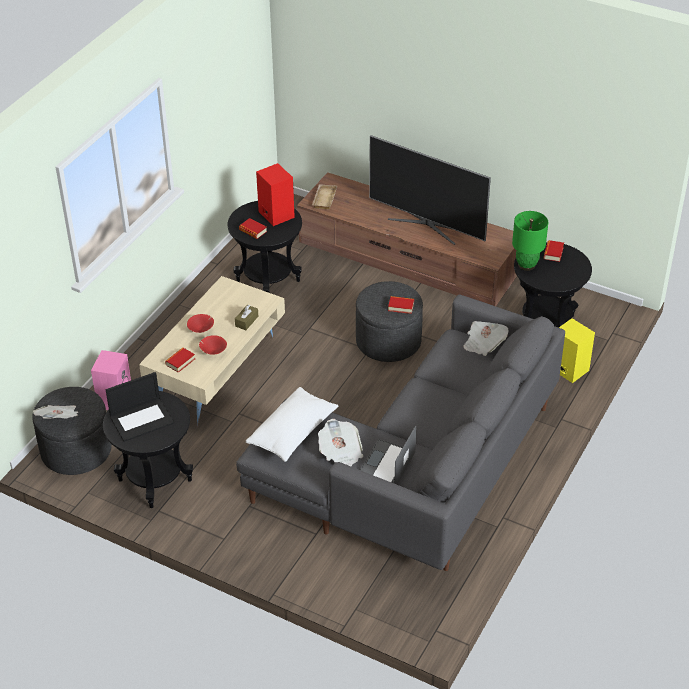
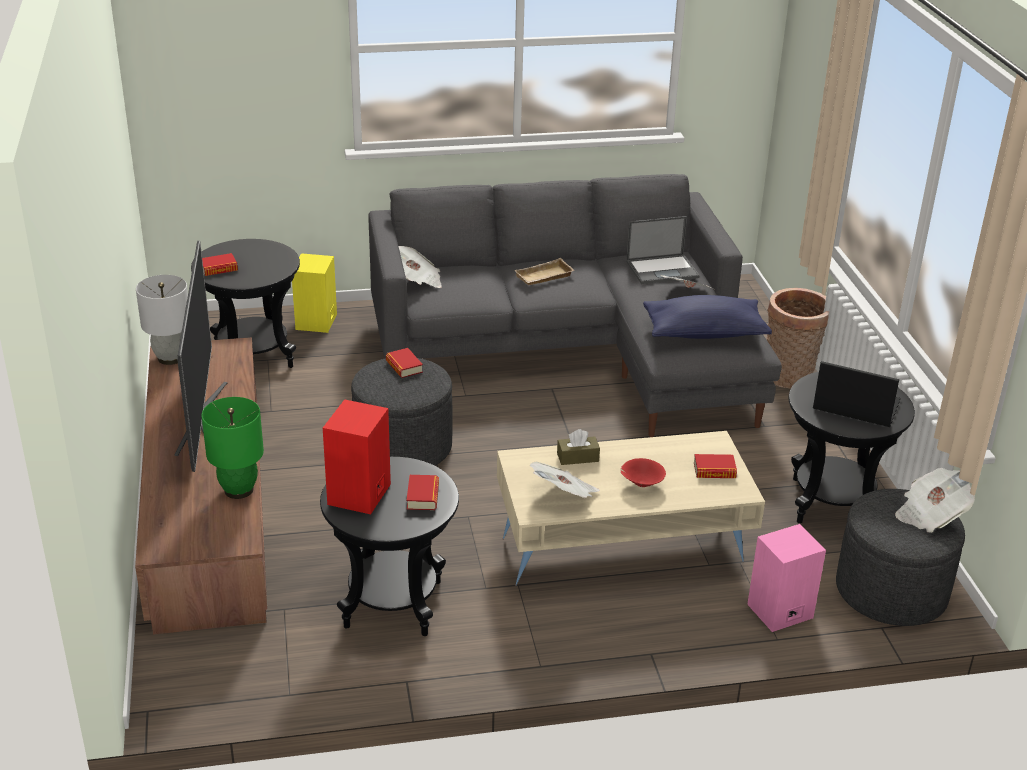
camera: 130 degrees left, 10 degrees down
red bowl [199,335,227,355] -> none
white pillow [246,387,338,462] -> blue pillow [643,295,772,339]
beige tray [312,184,337,209] -> beige tray moved to [514,258,574,285]
green table lamp [512,211,548,271] -> green table lamp moved to [202,397,264,499]
none -> white table lamp [136,275,188,365]
none -> newspaper [530,462,600,498]
none -> basket [767,288,829,388]

